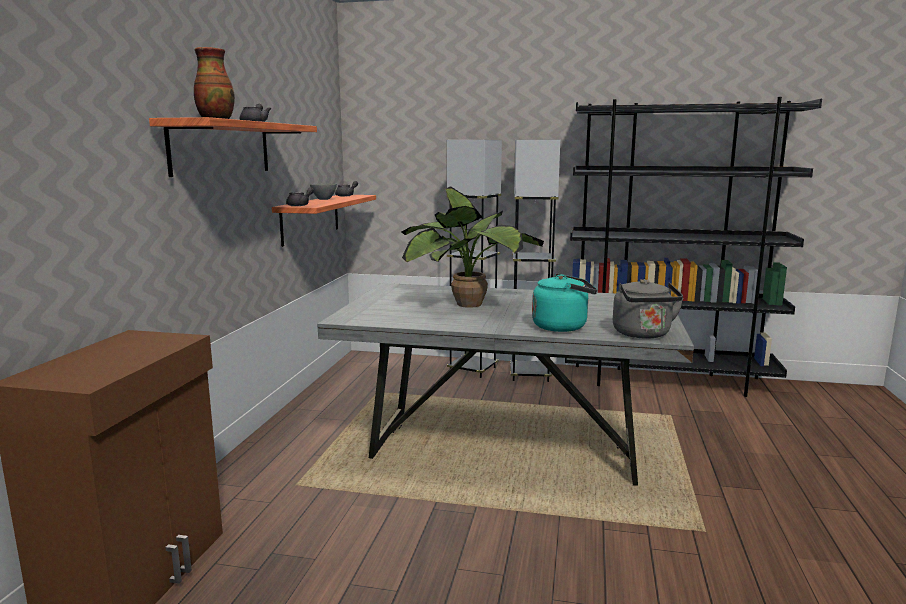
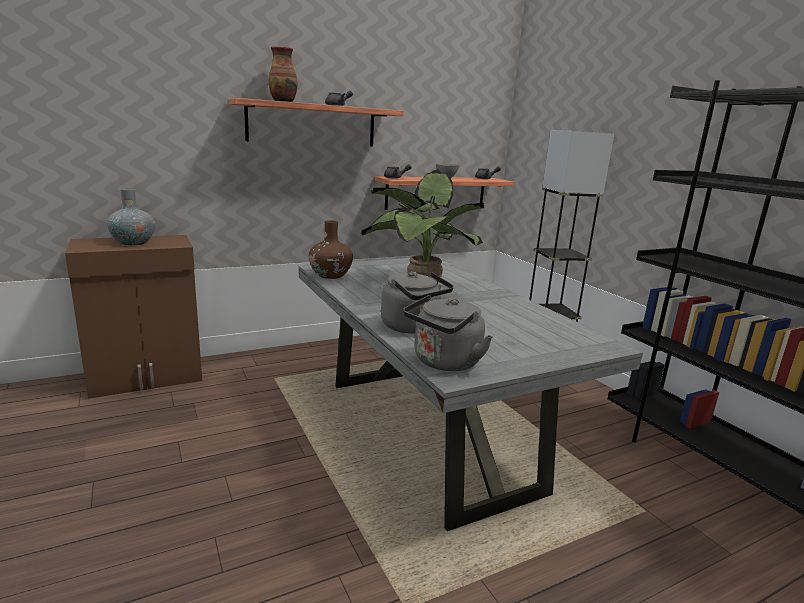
camera: 50 degrees right, 5 degrees up
grey floor lamp [510,139,560,382] -> none
turquoise kettle [532,273,597,332] -> grey kettle [381,271,454,334]
none -> grey vase [107,188,155,245]
none -> brown vase [309,220,353,279]

